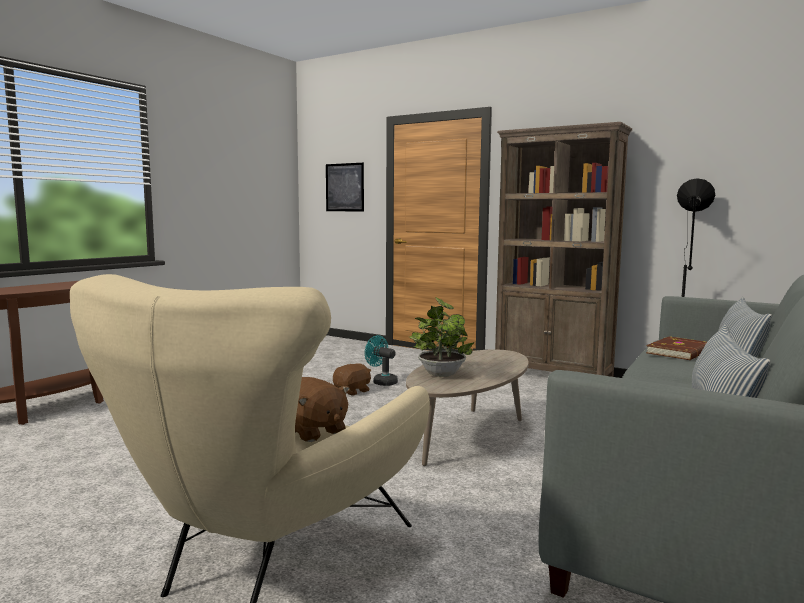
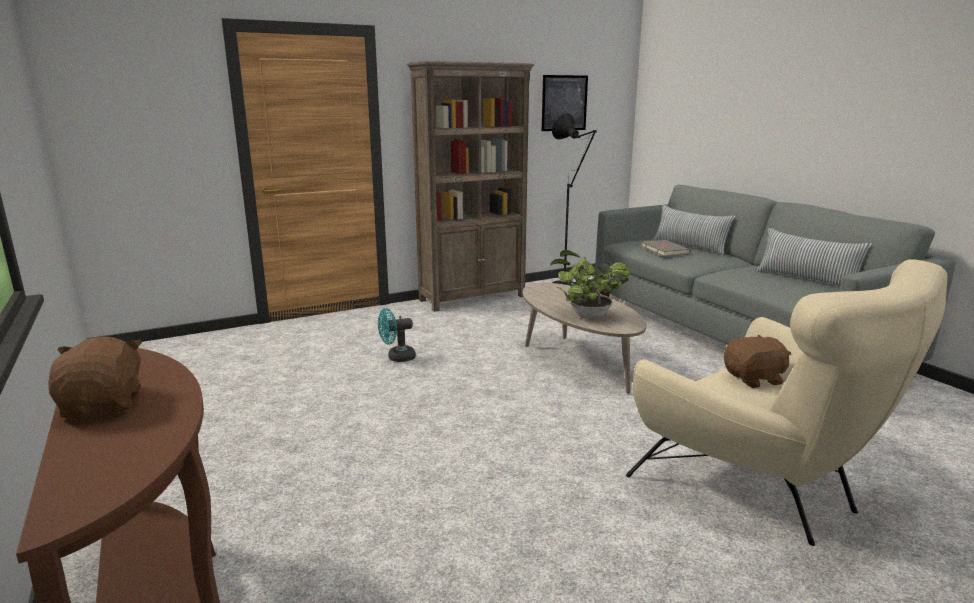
camera: 60 degrees left, 10 degrees up
picture [326,163,364,211] -> picture moved to [542,75,588,131]
brown plush toy [333,363,371,396] -> brown plush toy moved to [48,337,142,418]
brown book [646,336,707,360] -> grey book [641,240,691,257]

